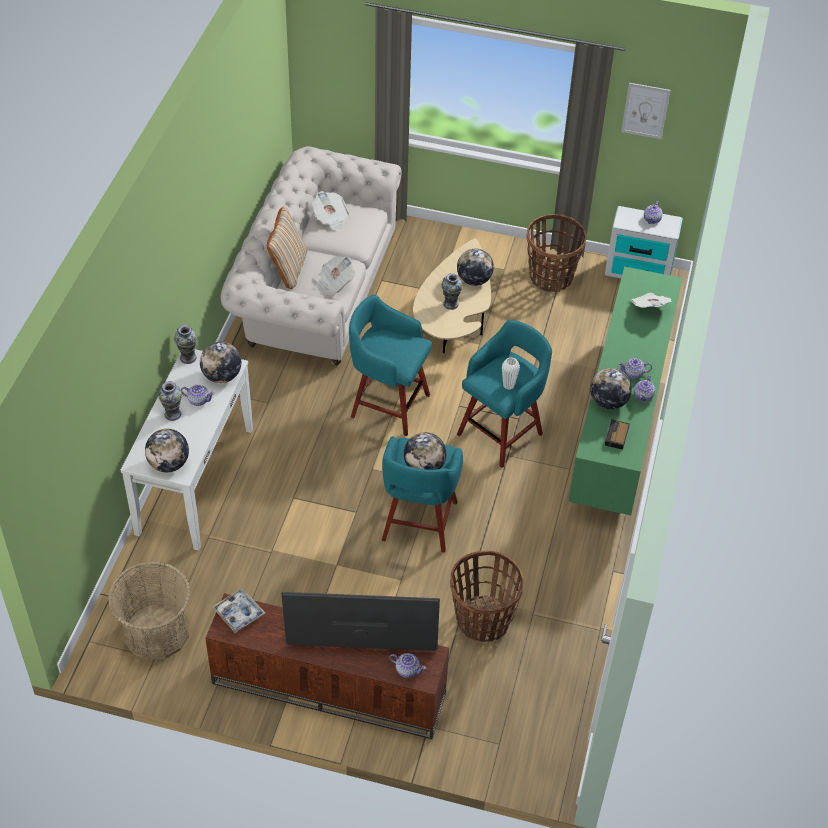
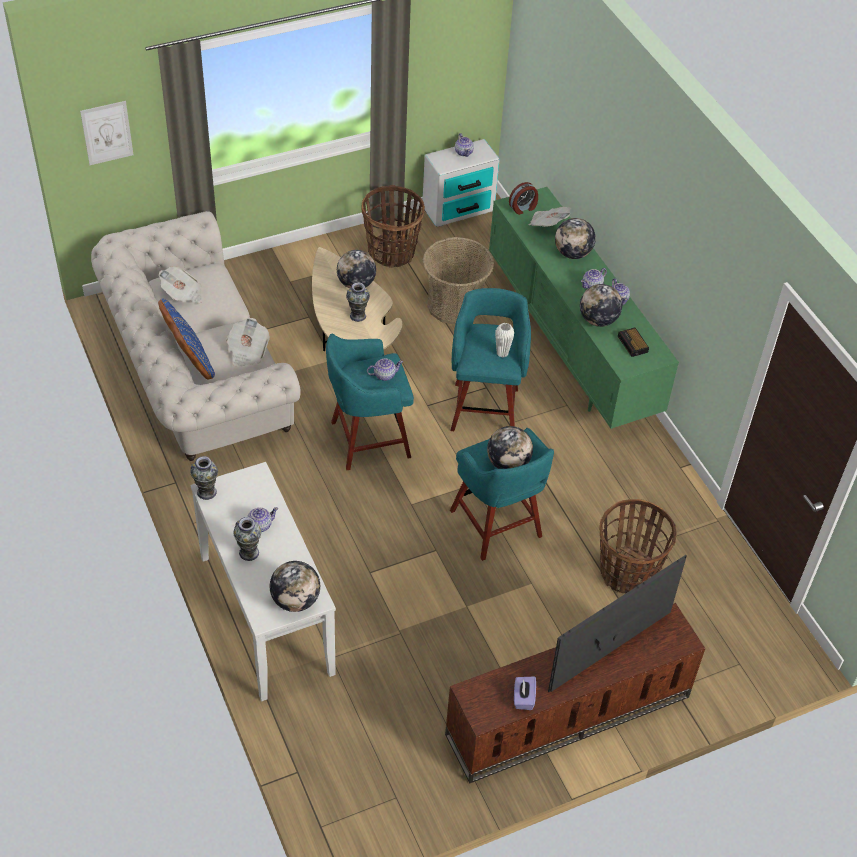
camera: 40 degrees left, 0 degrees up
basket [108,561,191,660] -> basket moved to [423,237,494,325]
globe [200,342,241,383] -> globe moved to [555,218,596,259]
tray [212,588,265,633] -> none
beige pillow [267,207,308,289] -> blue pillow [158,299,215,380]
teapot [389,653,426,678] -> teapot moved to [367,358,403,381]
picture [621,83,671,139] -> picture moved to [80,101,134,165]
none -> alarm clock [509,182,538,215]
none -> purple tissue box [514,676,536,710]

